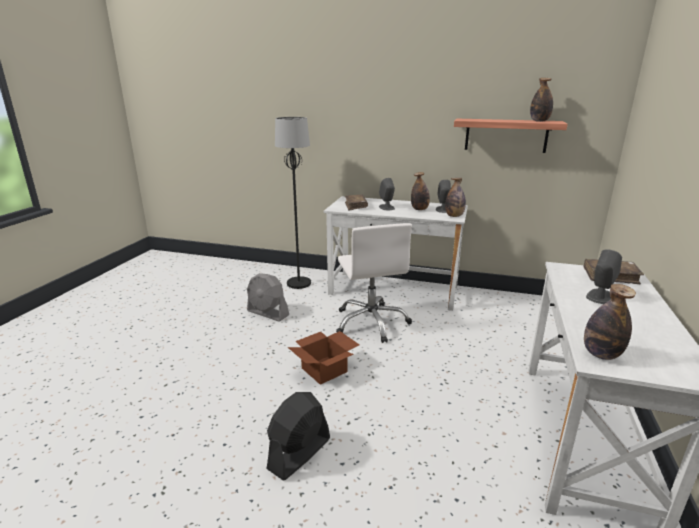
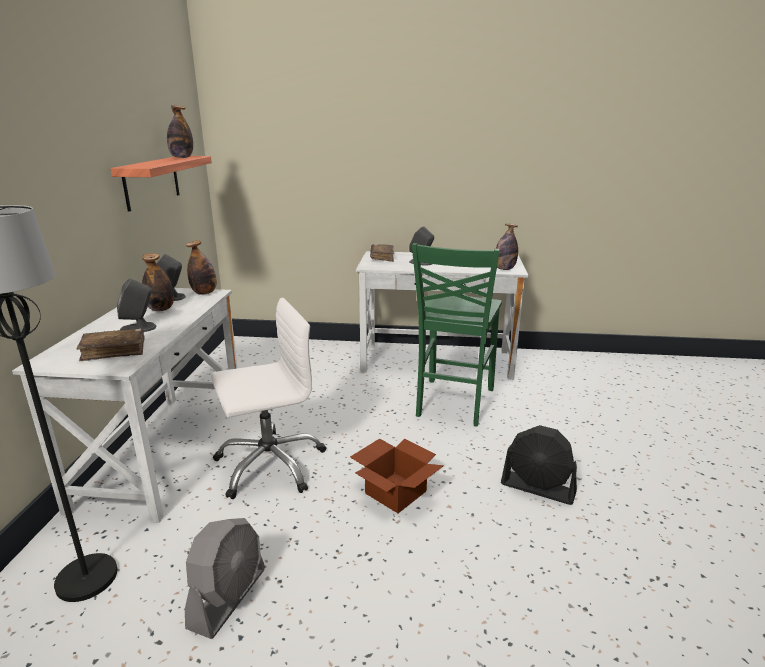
camera: 100 degrees left, 0 degrees up
none -> green chair [412,243,502,426]

